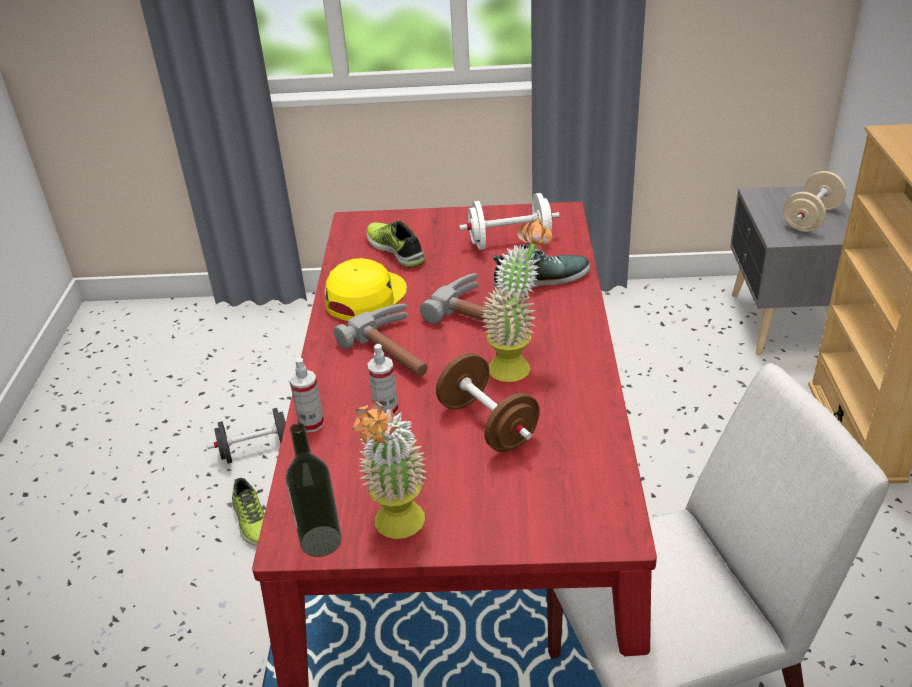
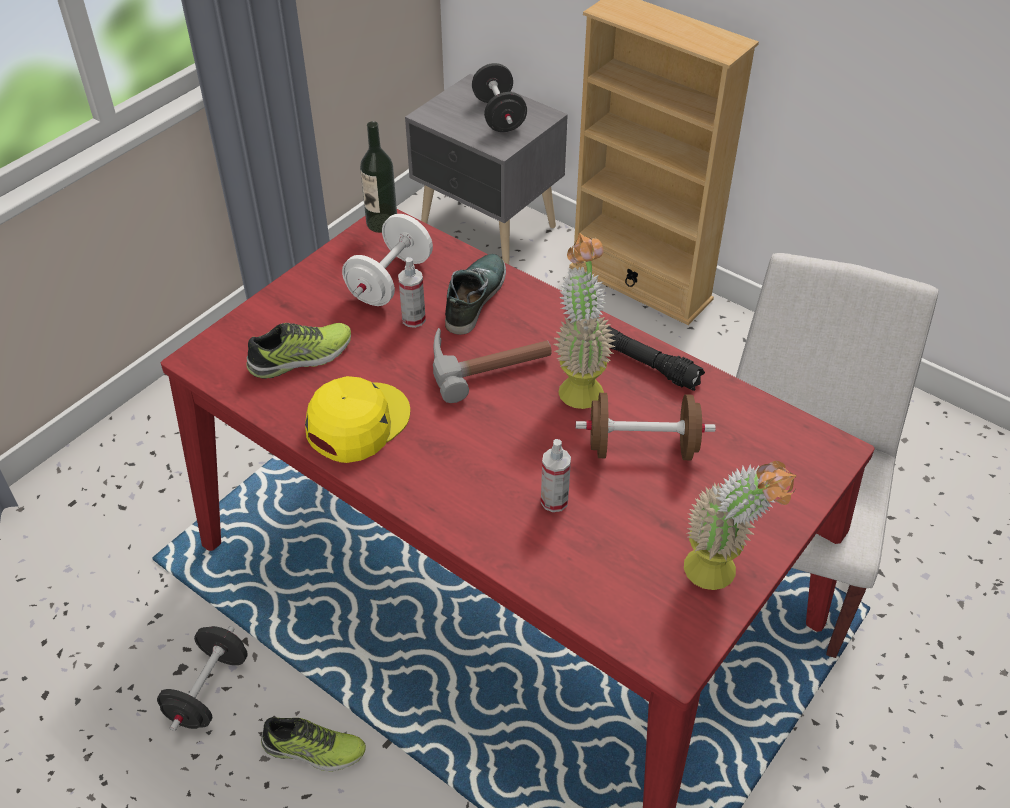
camera: 55 degrees left, 10 degrees up
bottle [285,423,342,557] -> bottle moved to [360,121,397,233]
spray bottle [289,358,324,433] -> spray bottle moved to [398,257,426,328]
yellow cap [325,258,407,321] -> yellow cap turned 60 degrees clockwise [305,376,410,463]
hammer [334,304,428,377] -> none
shoe [366,221,425,268] -> shoe turned 150 degrees clockwise [246,323,351,379]
beige dumbbell [783,171,846,232] -> black dumbbell [472,63,527,132]
none -> black flashlight [607,326,705,391]

